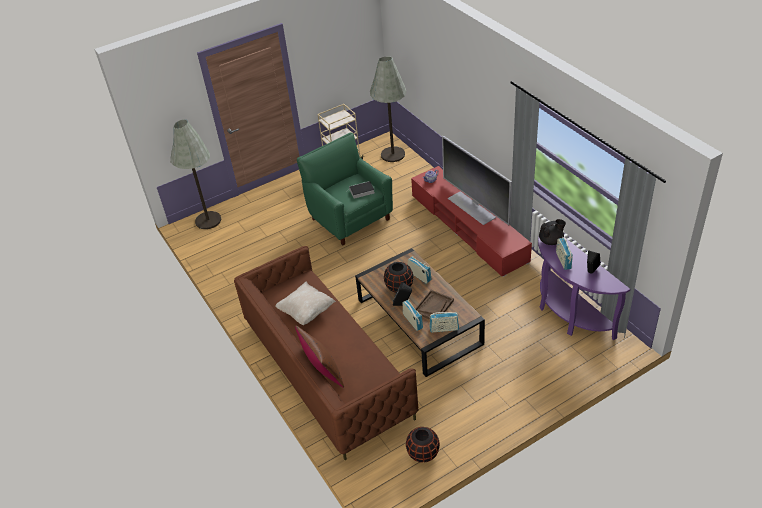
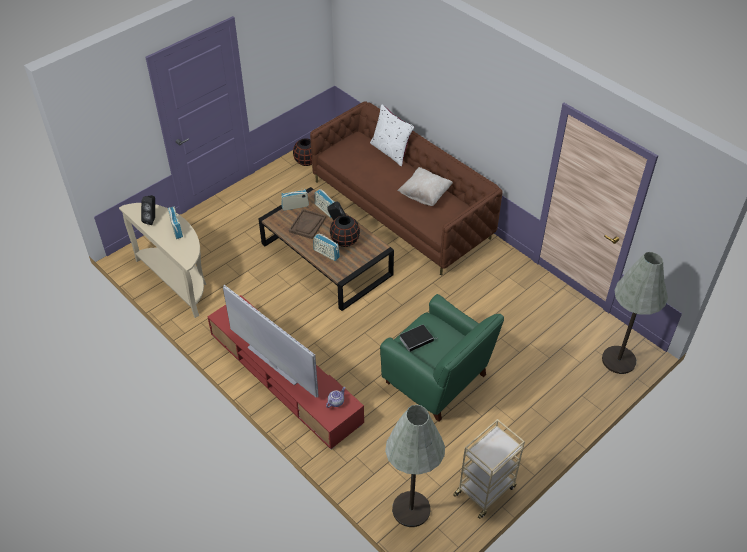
camera: 165 degrees right, 5 degrees up
brown pillow [295,326,344,388] -> white pillow [370,104,414,166]
purple console table [538,225,630,340] -> beige console table [119,203,206,318]
black teapot [539,219,566,245] -> none

